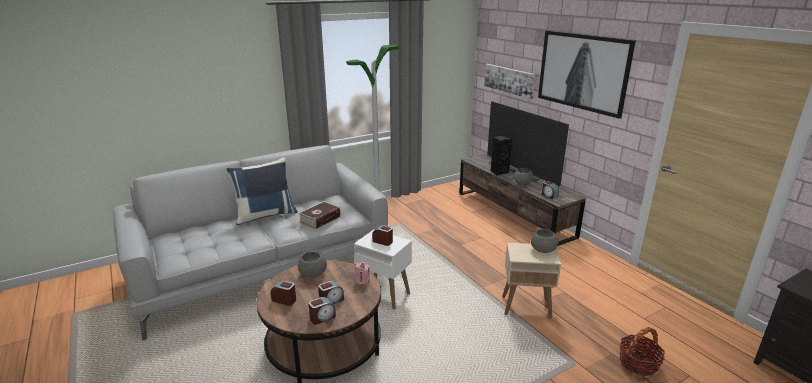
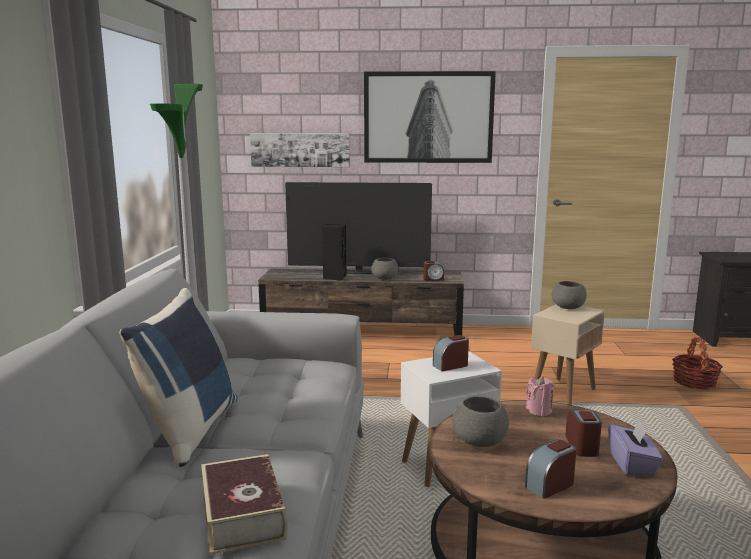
camera: 55 degrees left, 10 degrees down
book [298,201,341,230] -> book moved to [201,454,288,555]
alarm clock [308,297,336,325] -> purple tissue box [608,421,663,476]

